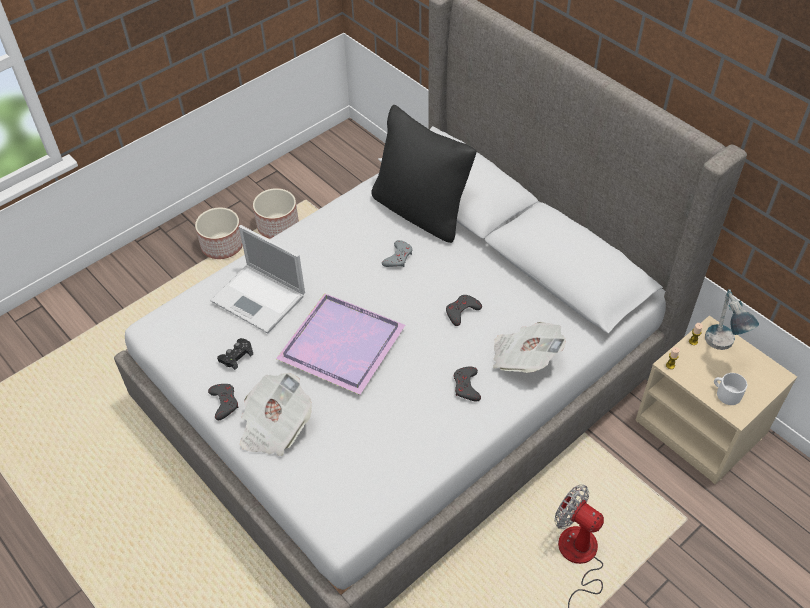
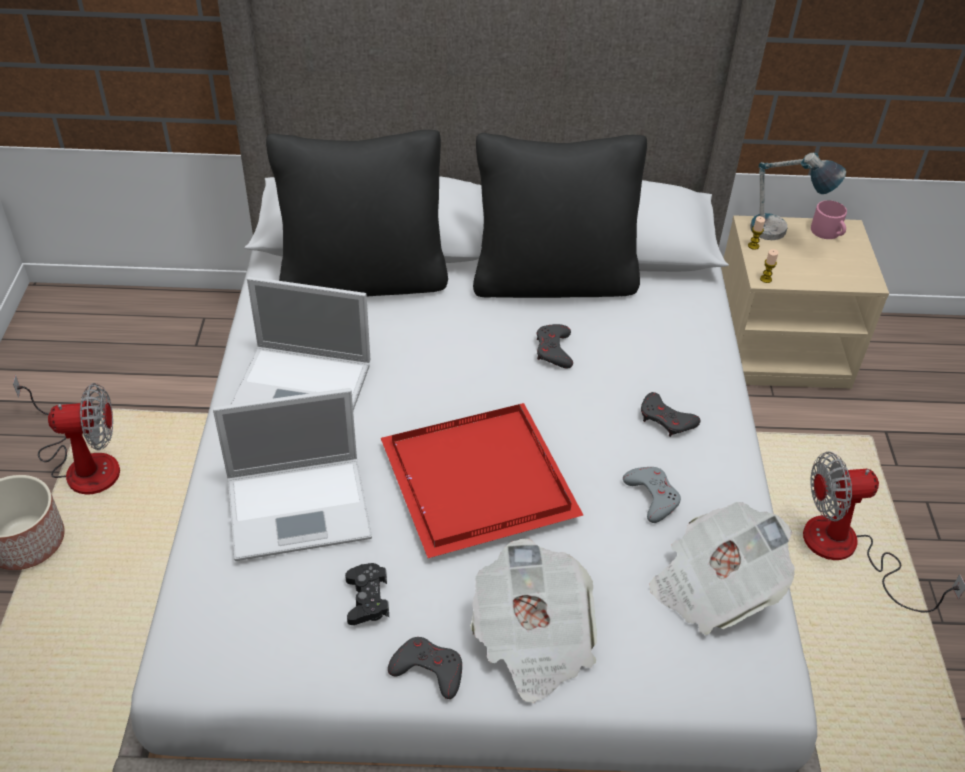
camera: 50 degrees left, 5 degrees down
planter [253,188,299,239] -> fan [13,375,120,494]
purple tray [276,293,405,395] -> red tray [381,403,583,558]
grey game controller [382,240,413,267] -> grey game controller moved to [623,467,681,523]
newspaper [493,322,566,373] -> newspaper moved to [649,502,795,635]
white mug [714,373,747,405] -> none
none -> laptop [231,277,370,411]
none -> black pillow [473,133,647,298]
none -> pink mug [811,200,847,239]

